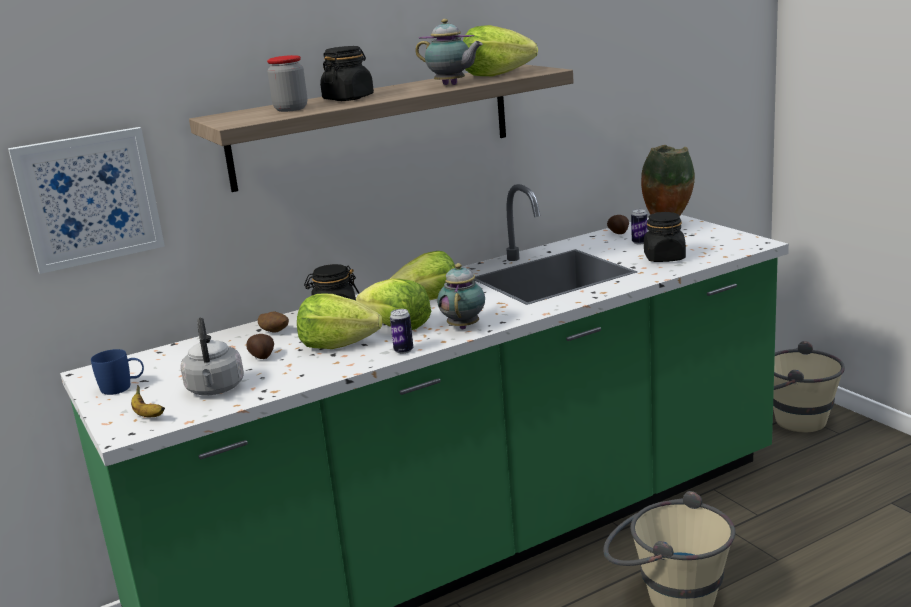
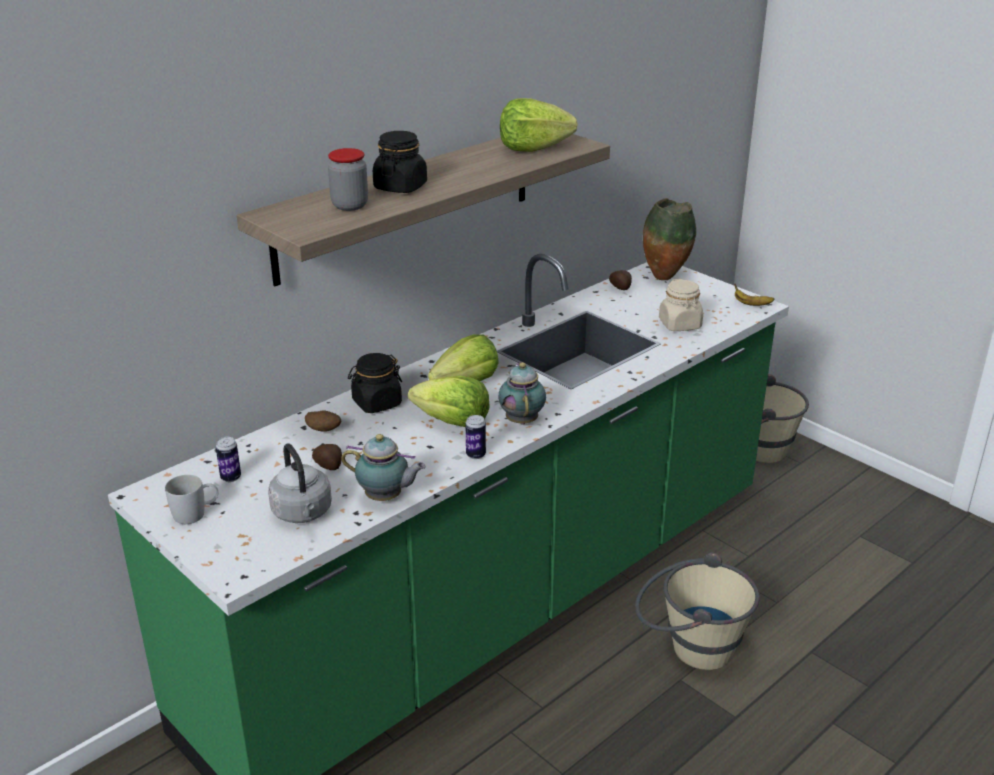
camera: 15 degrees left, 10 degrees up
picture [8,127,165,274] -> none
blue mug [91,349,144,395] -> white mug [165,475,218,524]
banana [131,385,165,417] -> banana moved to [734,283,774,306]
lettuce [297,294,382,349] -> none
teapot [415,19,483,85] -> teapot moved to [341,434,426,501]
can [631,209,648,245] -> can moved to [216,437,241,482]
black jar [644,212,686,262] -> beige jar [659,279,703,331]

